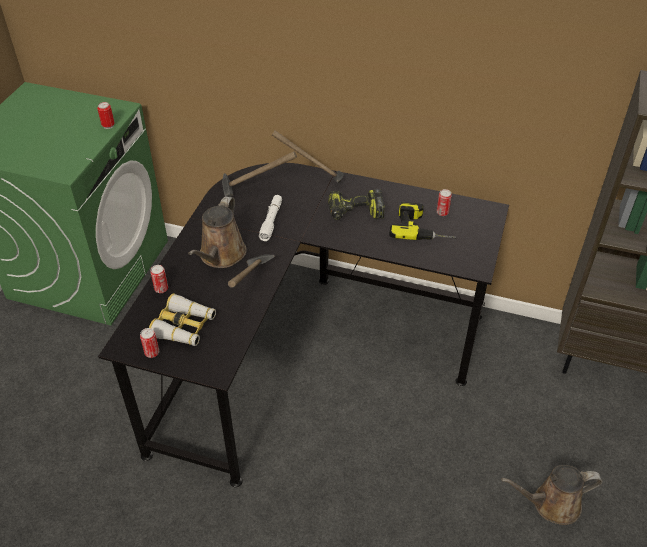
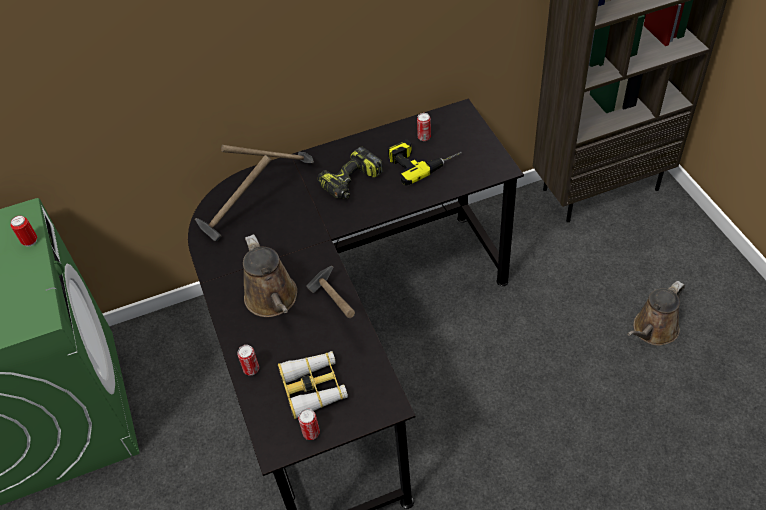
camera: 35 degrees left, 5 degrees up
white flashlight [259,195,282,241] -> none

